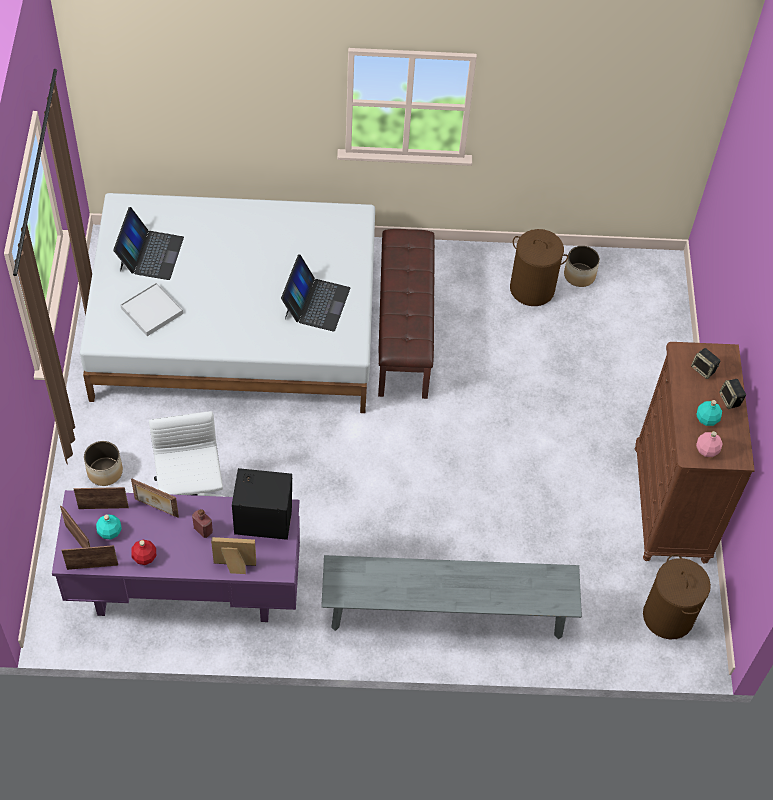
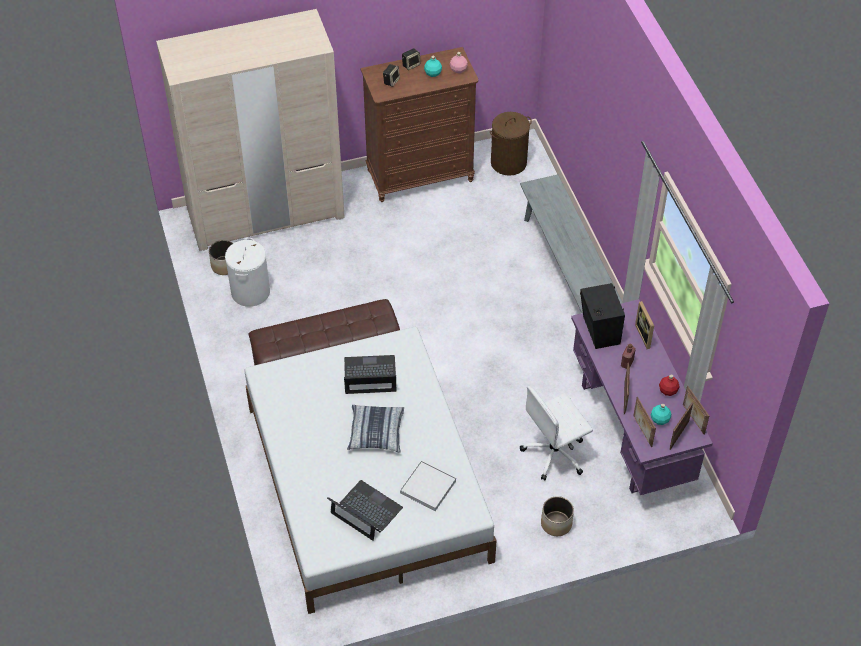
camera: 105 degrees left, 5 degrees down
laptop [113,207,184,280] -> laptop turned 45 degrees clockwise [327,480,403,541]
brown laundry basket [510,229,568,306] -> white laundry basket [225,238,270,307]
none -> beige wardrobe [156,9,345,251]
none -> pillow [347,405,404,452]

